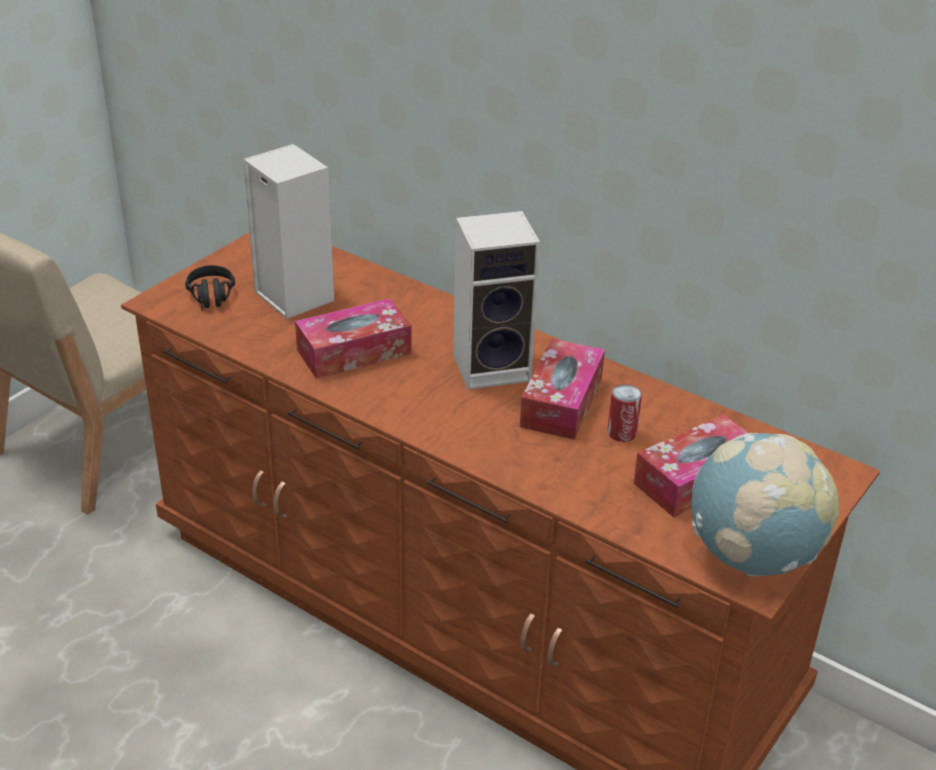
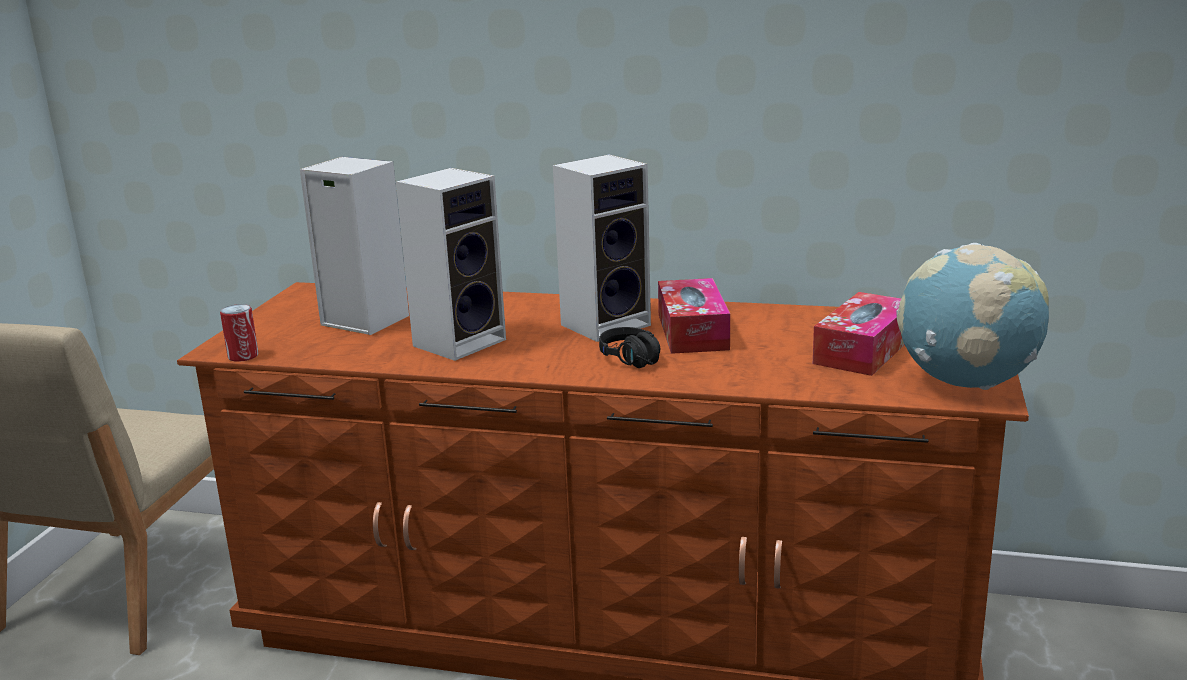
camera: 20 degrees left, 15 degrees down
black headphones [185,265,235,311] -> black headphones moved to [599,327,660,368]
tissue box [295,298,412,379] -> speaker [396,168,506,361]
can [607,384,642,442] -> can moved to [220,304,259,362]

